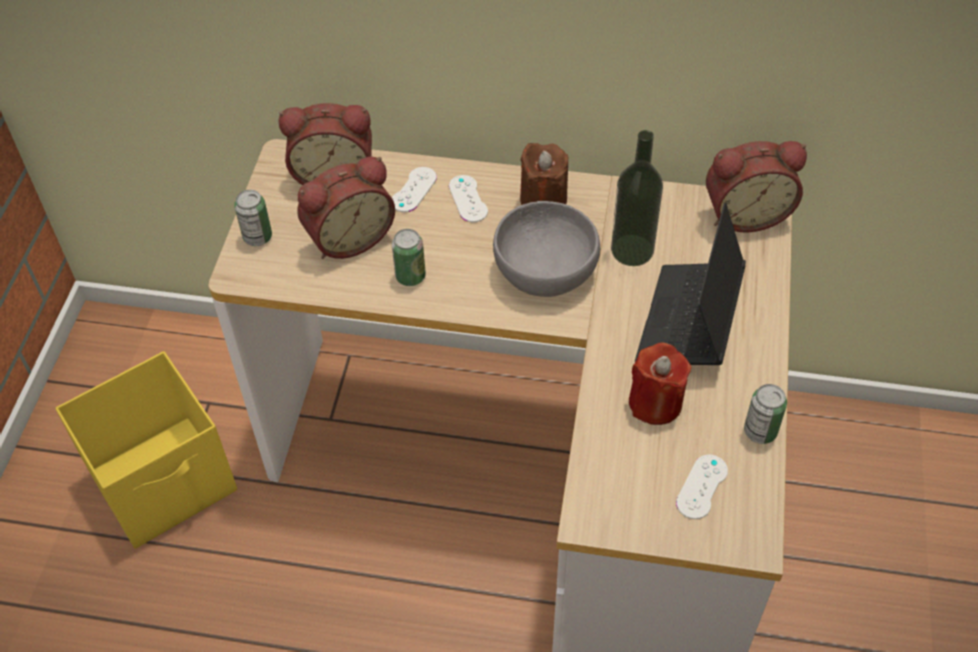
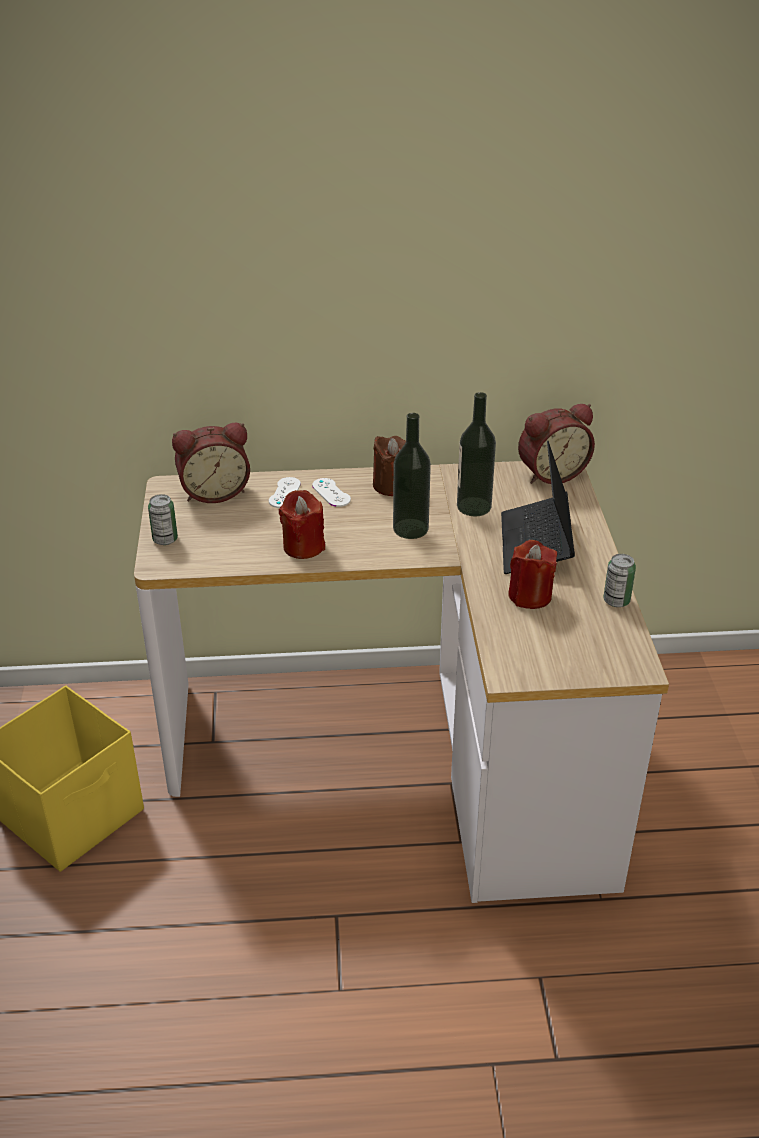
camera: 15 degrees left, 15 degrees down
alarm clock [297,156,395,259] -> none
can [392,229,426,286] -> red candle [279,490,325,559]
grey bowl [493,201,600,297] -> bottle [393,413,431,539]
white game controller [676,455,728,519] -> none

